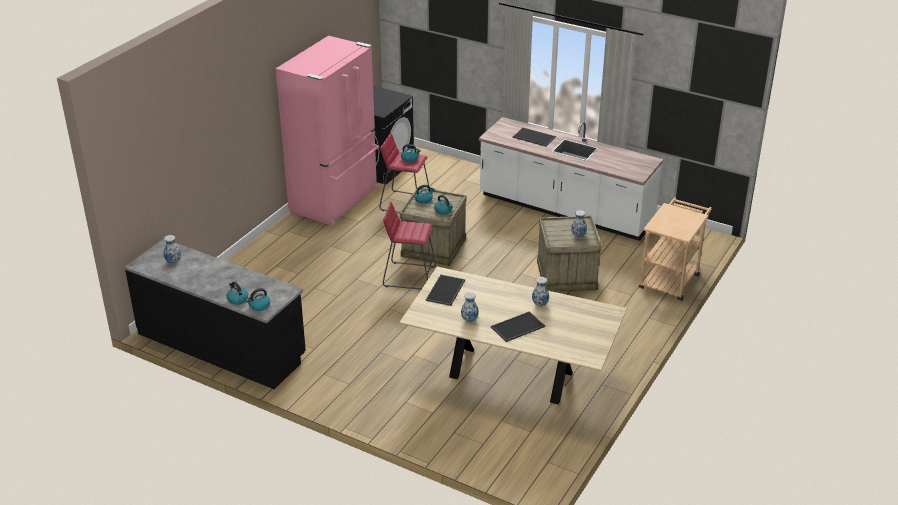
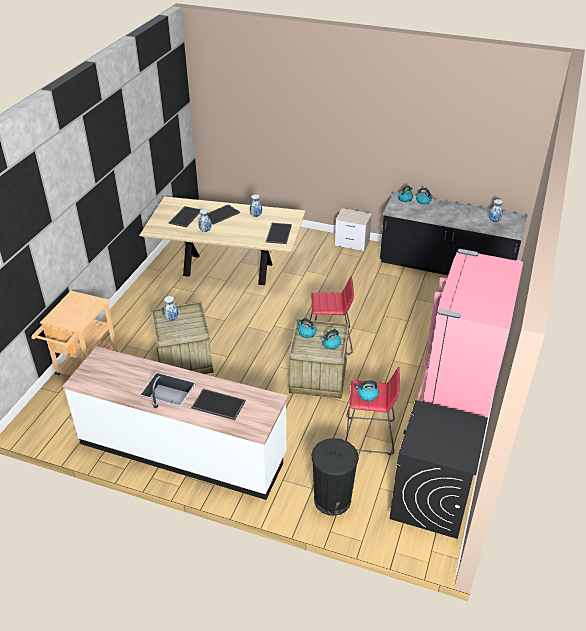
camera: 170 degrees right, 5 degrees up
none -> tray [168,206,201,227]
none -> black trash can [311,438,359,516]
none -> nightstand [335,208,372,251]

